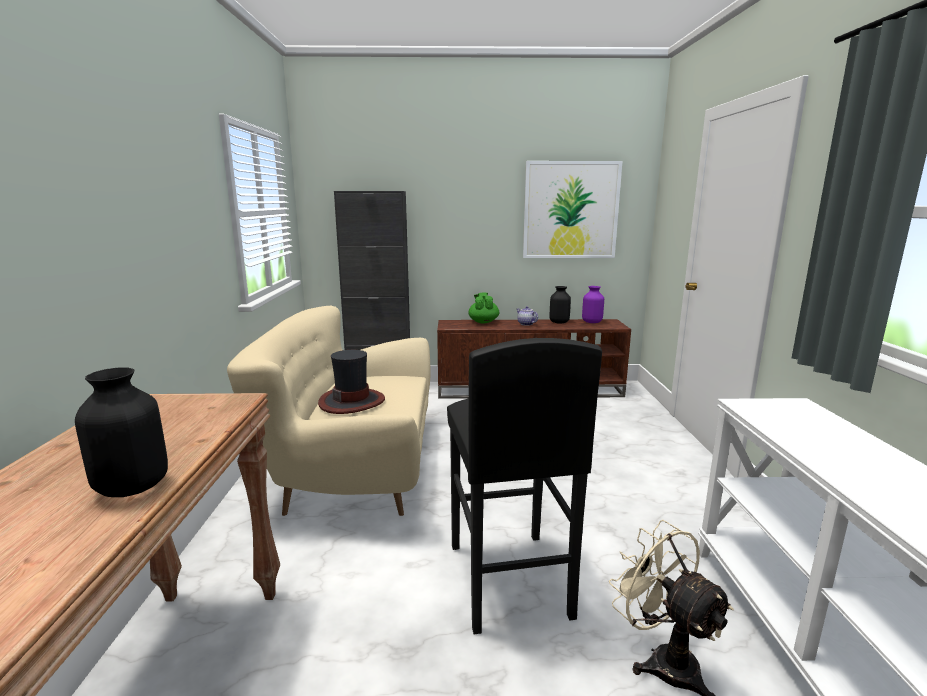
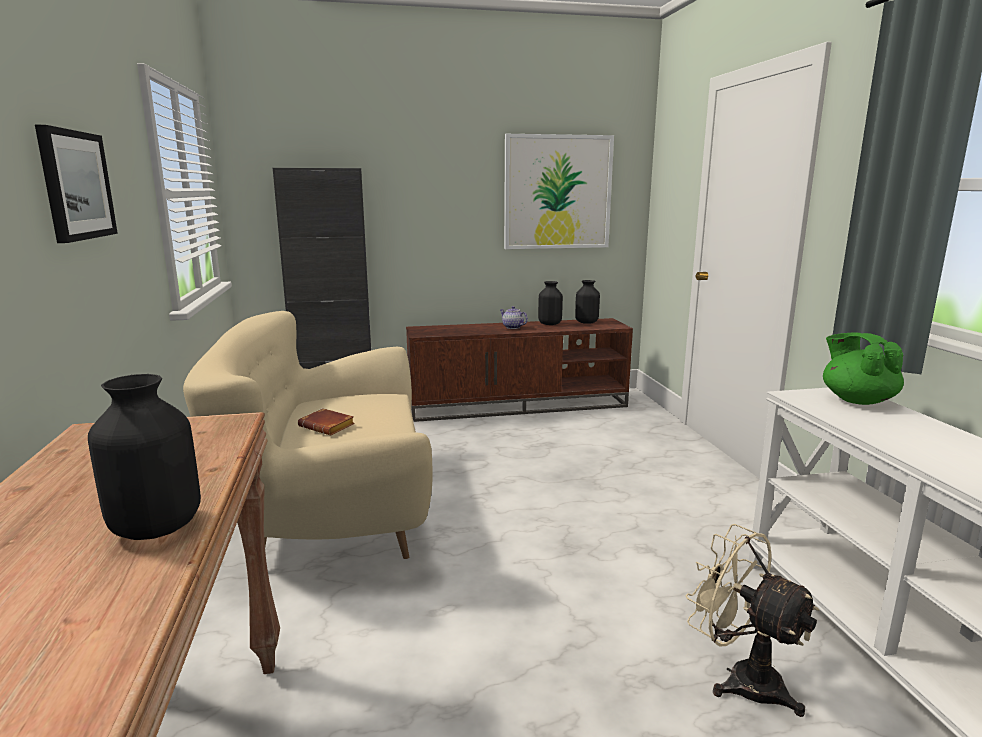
camera: 10 degrees left, 0 degrees up
hat [318,350,385,414] -> brown book [298,408,355,435]
black stool [447,338,602,634] -> none
green teapot [468,292,499,323] -> green teapot moved to [823,332,904,405]
purple vase [582,286,604,323] -> black vase [575,280,600,324]
none -> picture [35,125,118,243]

